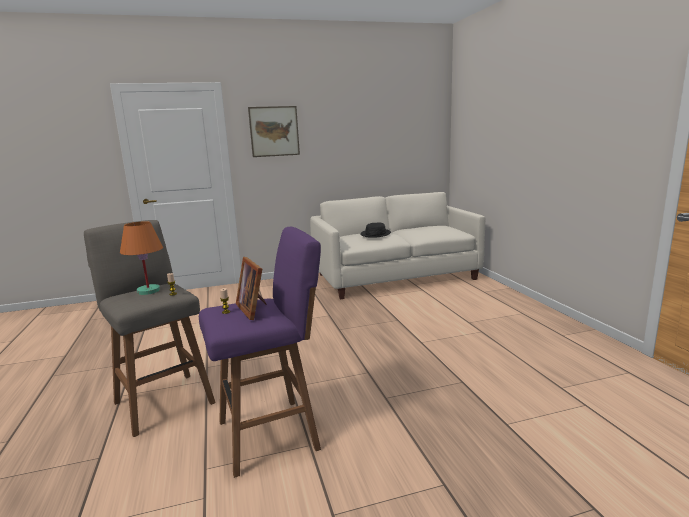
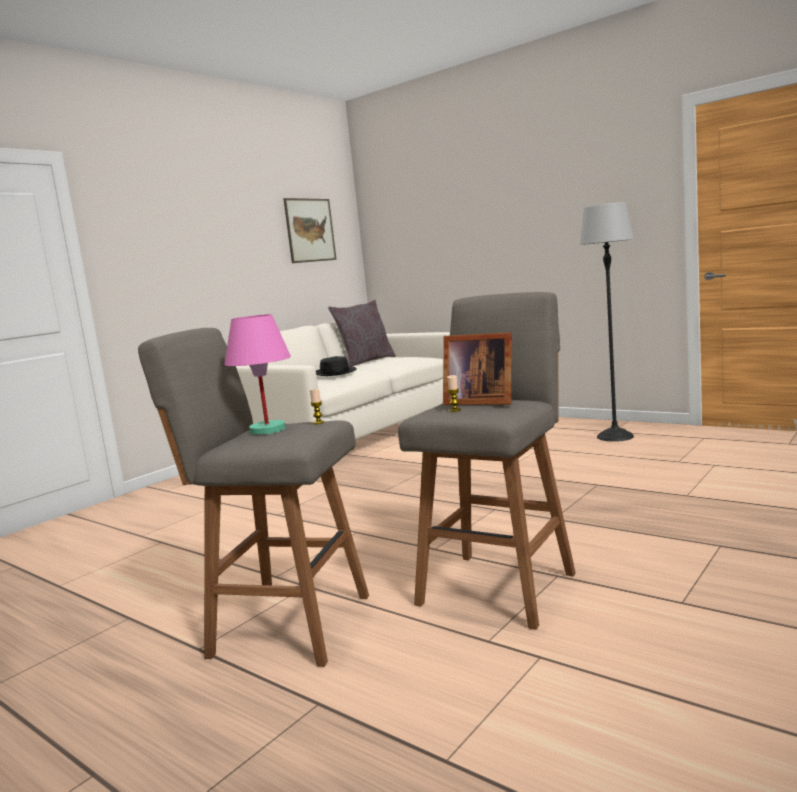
camera: 35 degrees left, 5 degrees down
orange table lamp [120,221,163,295] -> pink table lamp [224,314,291,435]
purple stool [199,227,321,478] -> grey stool [398,292,576,630]
picture [248,106,300,157] -> picture moved to [283,198,337,263]
none -> grey pillow [328,300,396,366]
none -> floor lamp [580,202,634,442]

